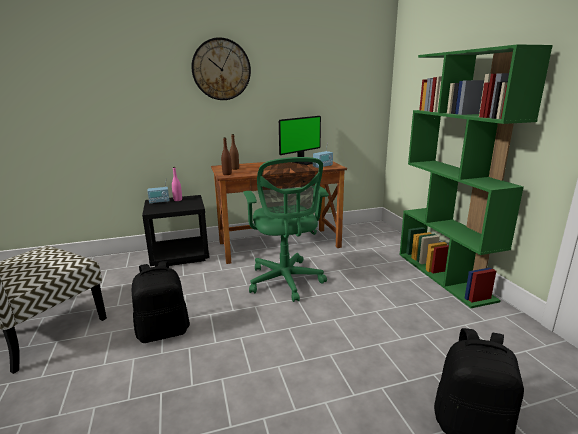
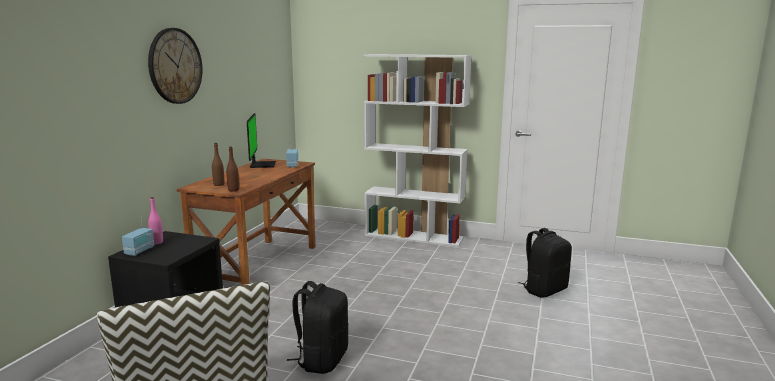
camera: 55 degrees left, 5 degrees down
green office chair [243,157,329,302] -> none
green bookcase [399,44,553,308] -> white bookcase [364,54,472,247]

